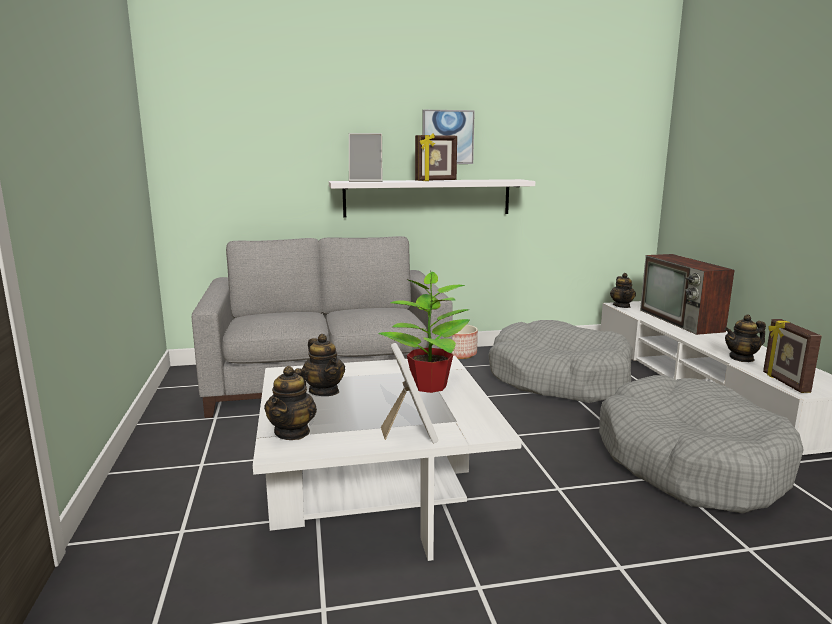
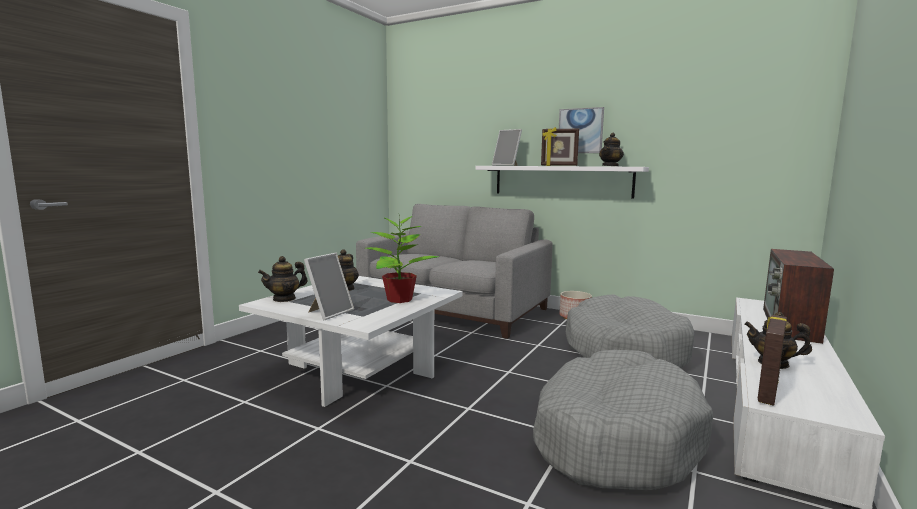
camera: 40 degrees right, 5 degrees down
teapot [610,273,636,308] -> teapot moved to [599,133,624,166]

